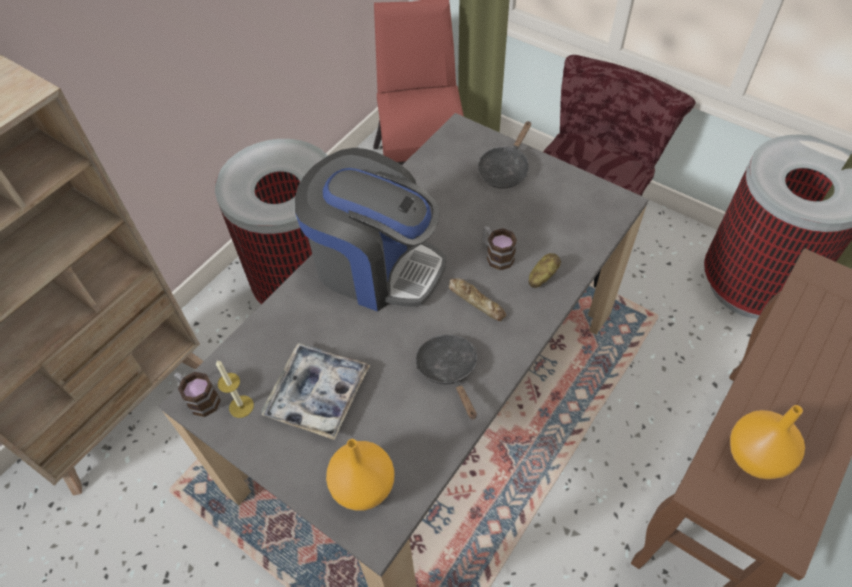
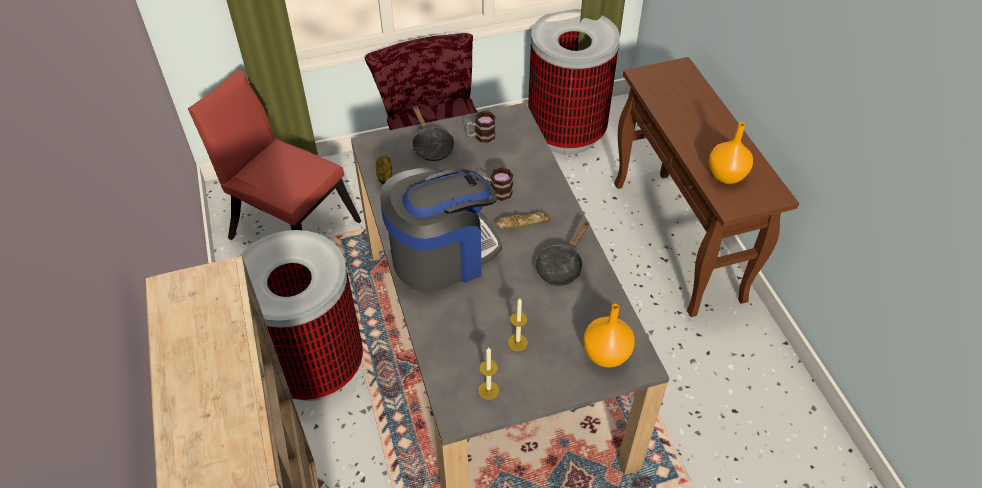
camera: 55 degrees left, 5 degrees down
mug [174,372,221,417] -> mug moved to [466,111,495,143]
tray [261,343,370,440] -> candle [508,298,528,351]
black frying pan [416,334,477,419] -> black frying pan turned 75 degrees counterclockwise [535,221,589,286]
potato [529,253,561,288] -> potato moved to [376,156,392,184]

